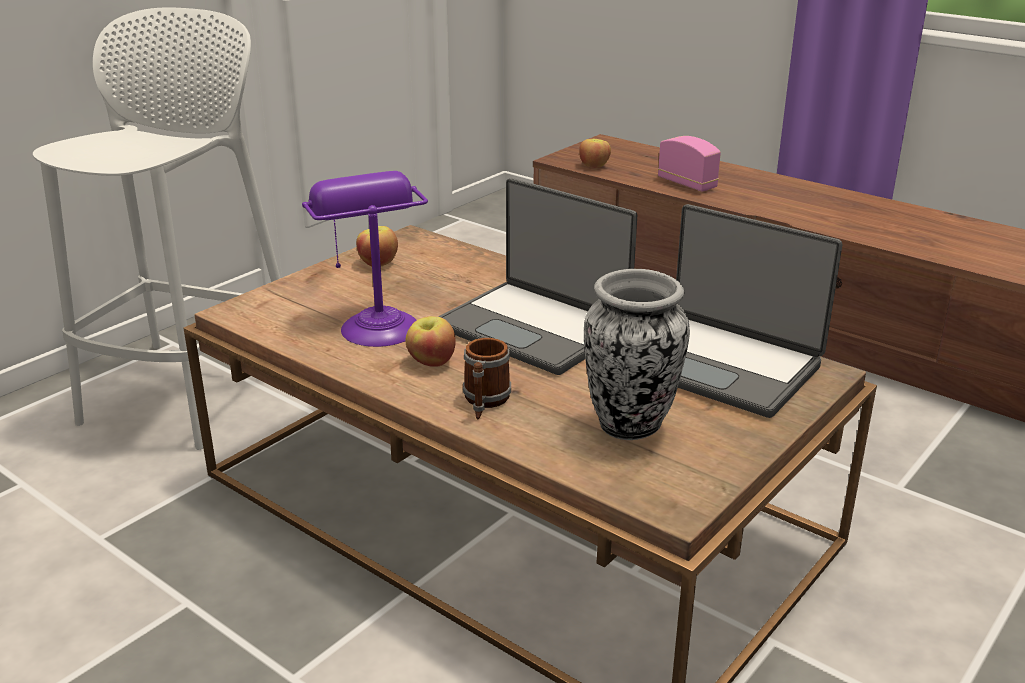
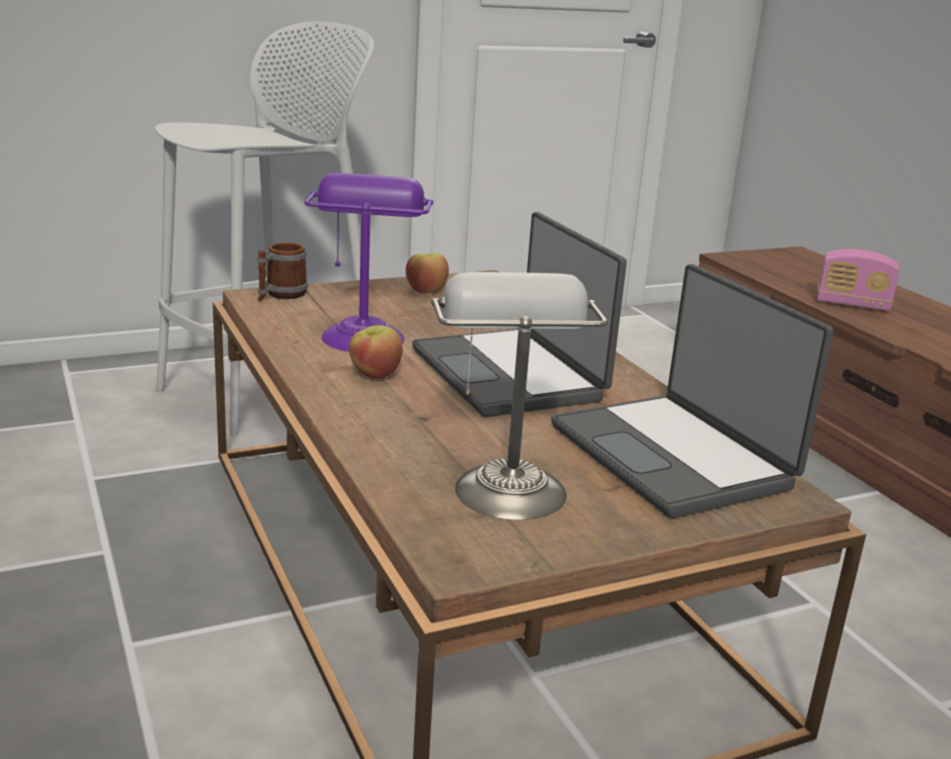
camera: 25 degrees right, 5 degrees down
mug [463,338,511,420] -> mug moved to [257,242,308,301]
apple [579,139,611,168] -> none
vase [584,269,690,440] -> white table lamp [431,272,608,520]
radio [658,136,721,192] -> radio turned 120 degrees clockwise [817,249,900,311]

